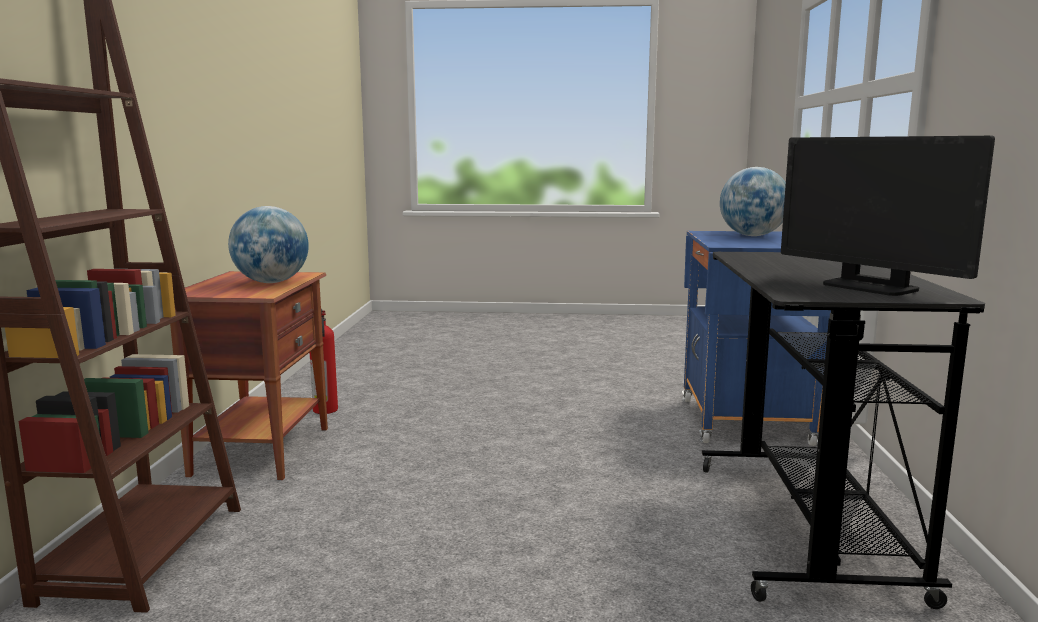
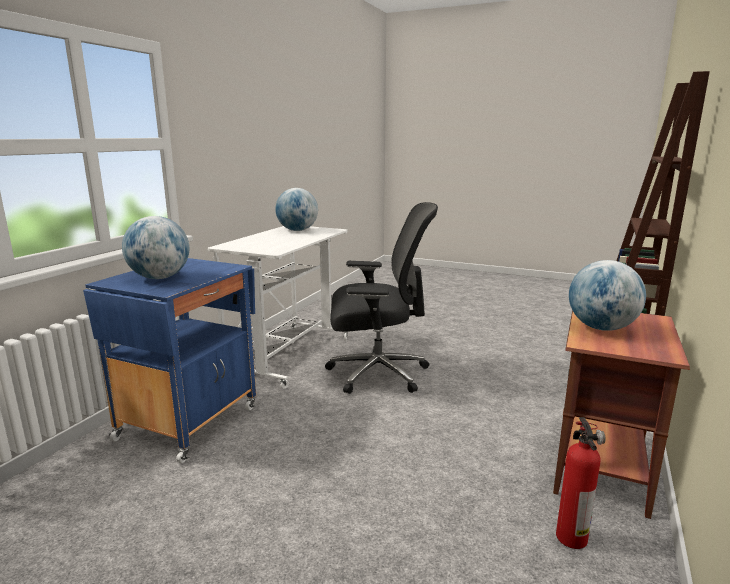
camera: 160 degrees left, 5 degrees up
black desk [702,252,985,609] -> white desk [208,226,347,389]
monitor [781,136,995,296] -> globe [275,188,318,231]
none -> office chair [325,202,438,394]

